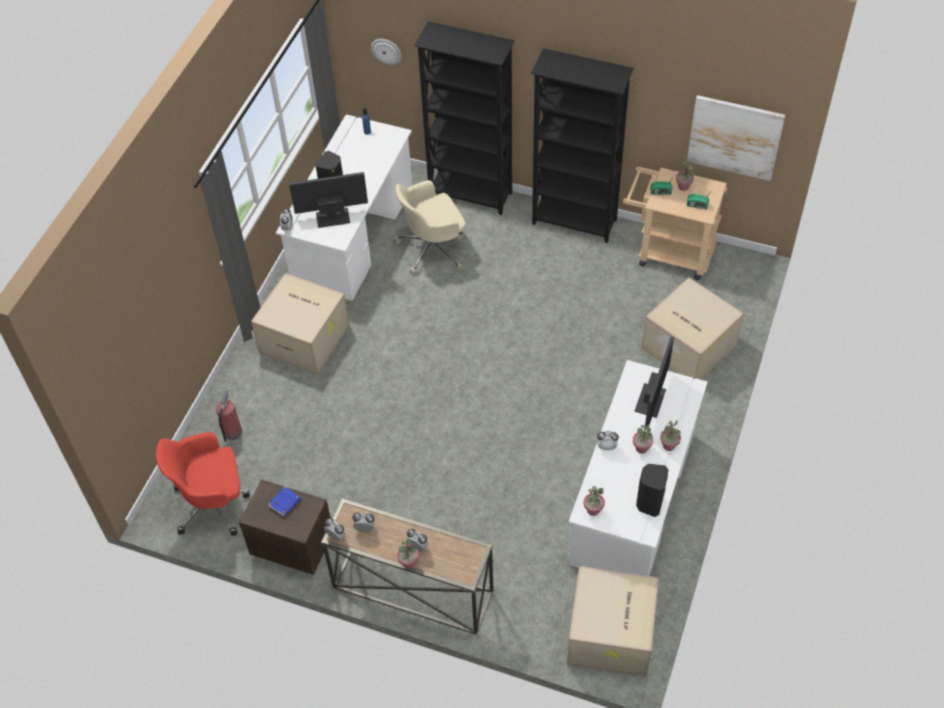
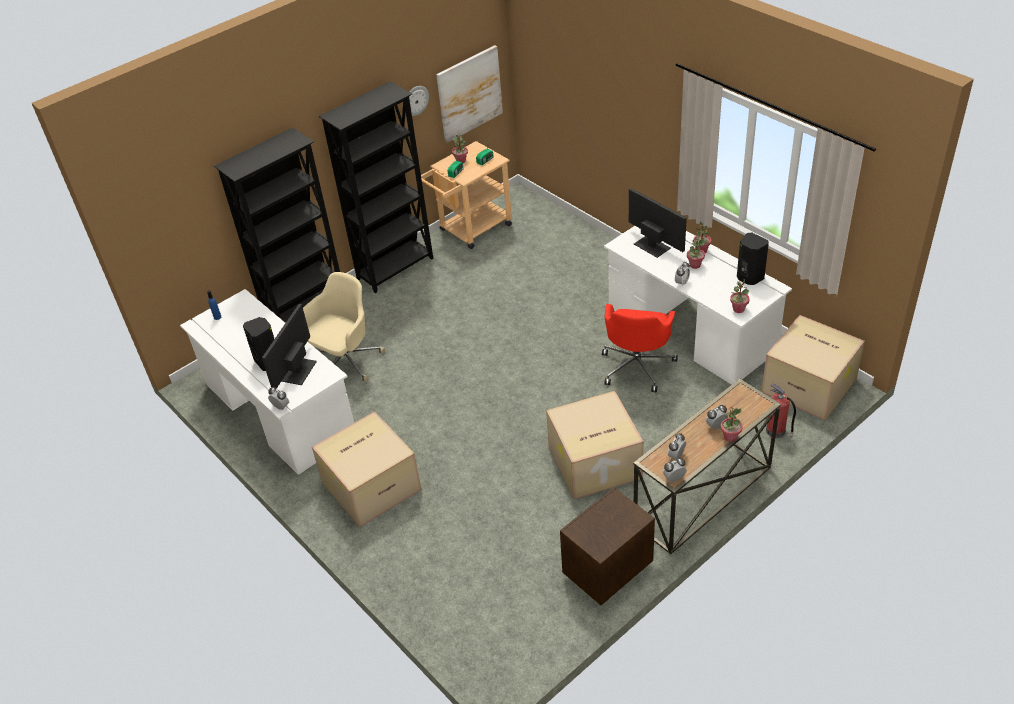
camera: 60 degrees left, 10 degrees down
red office chair [156,432,250,536] -> red office chair moved to [602,304,678,392]
fire extinguisher [216,390,242,446] -> fire extinguisher moved to [766,383,796,438]
blue book [268,487,301,517] -> none
wall clock [371,39,402,65] -> wall clock moved to [409,86,429,116]
beige office chair [394,180,466,275] -> beige office chair turned 150 degrees counterclockwise [303,272,385,382]
cardboard box [641,278,744,380] -> cardboard box moved to [546,391,644,499]

